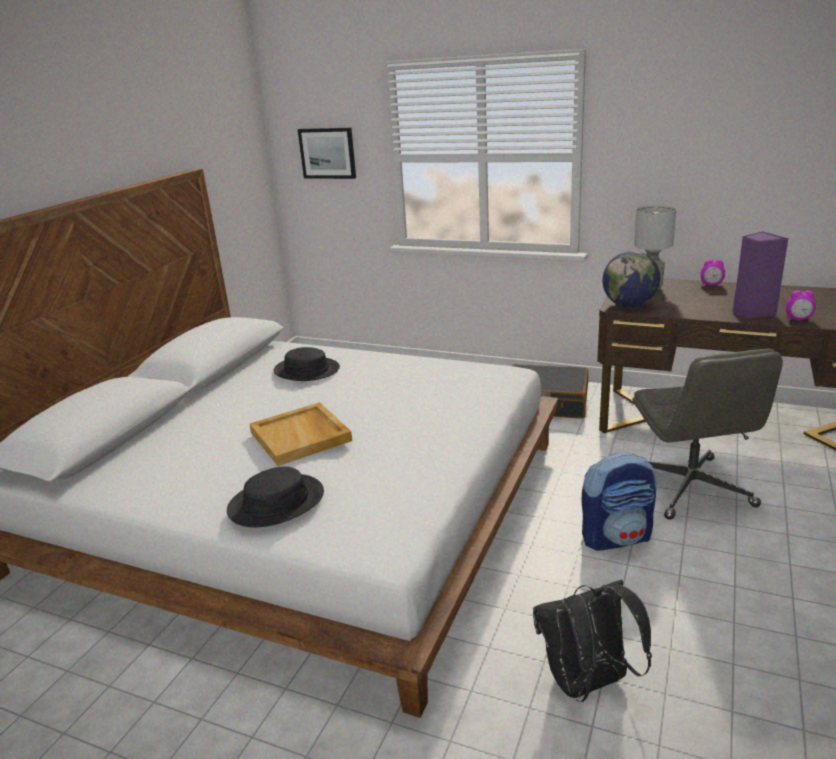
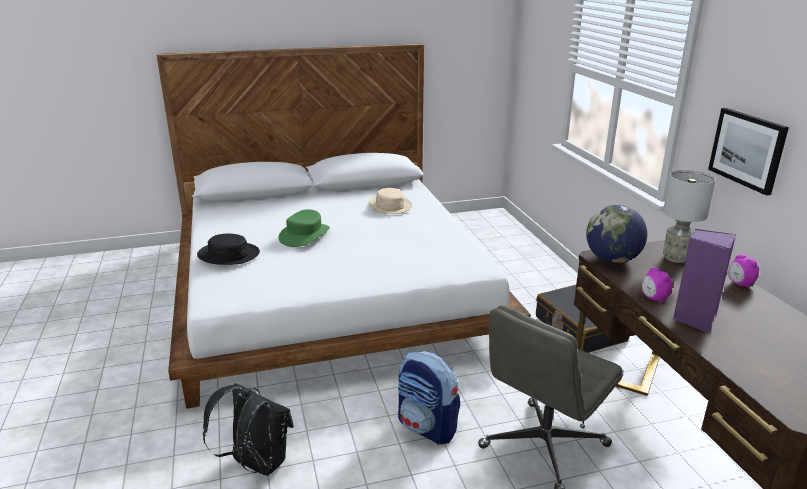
camera: 50 degrees right, 0 degrees up
beige tray [250,402,352,466] -> green hat [278,209,330,247]
black hat [273,347,340,381] -> beige hat [369,188,412,214]
picture [298,128,356,179] -> picture moved to [708,108,789,195]
alarm clock [786,290,816,320] -> alarm clock moved to [642,268,673,303]

